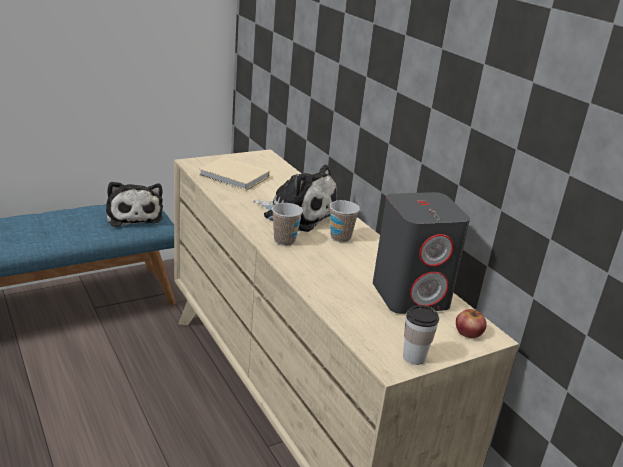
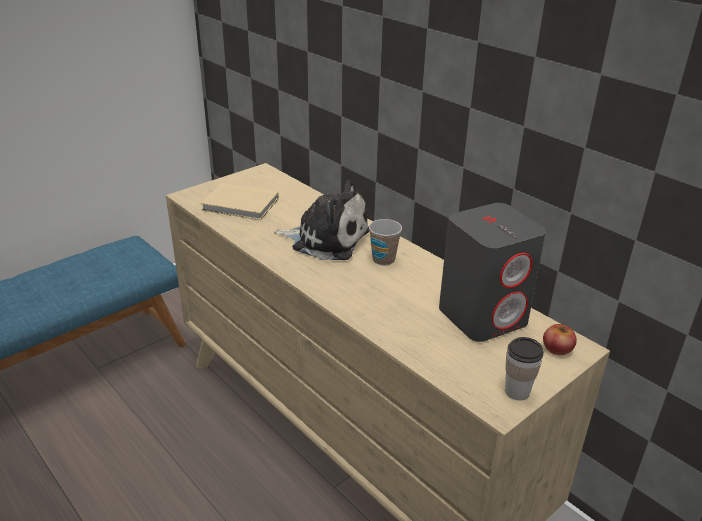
camera: 10 degrees left, 5 degrees up
plush toy [106,181,163,227] -> none
cup [272,203,303,246] -> none

